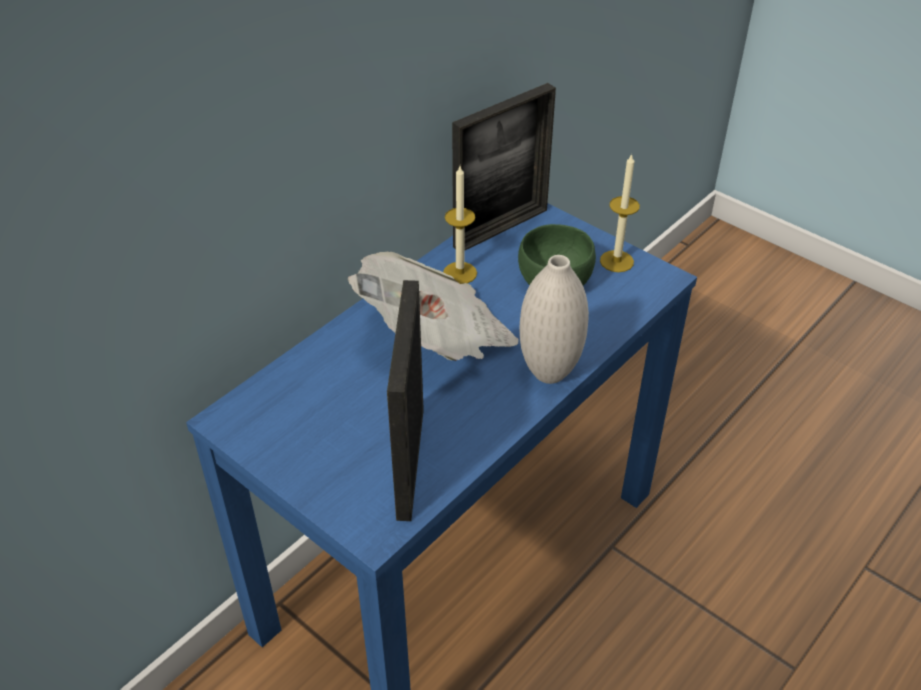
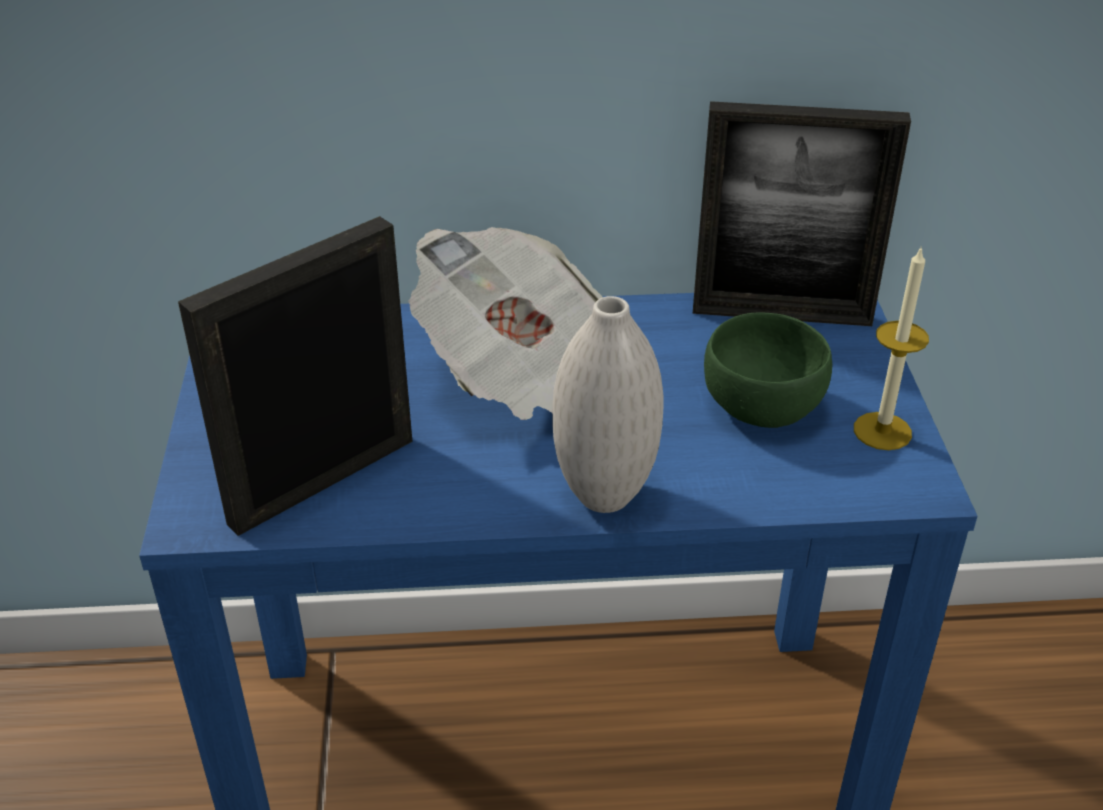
camera: 45 degrees right, 5 degrees down
candle [443,166,477,284] -> none

